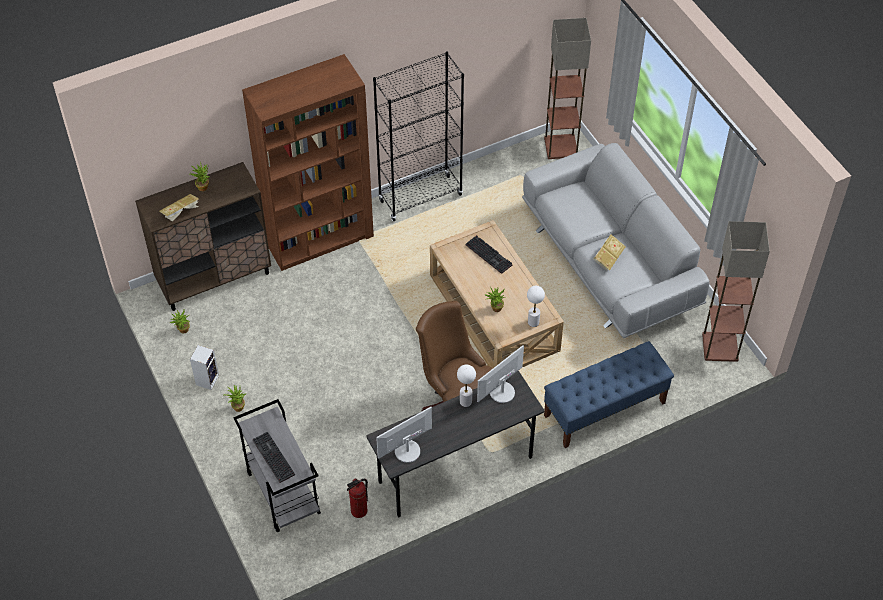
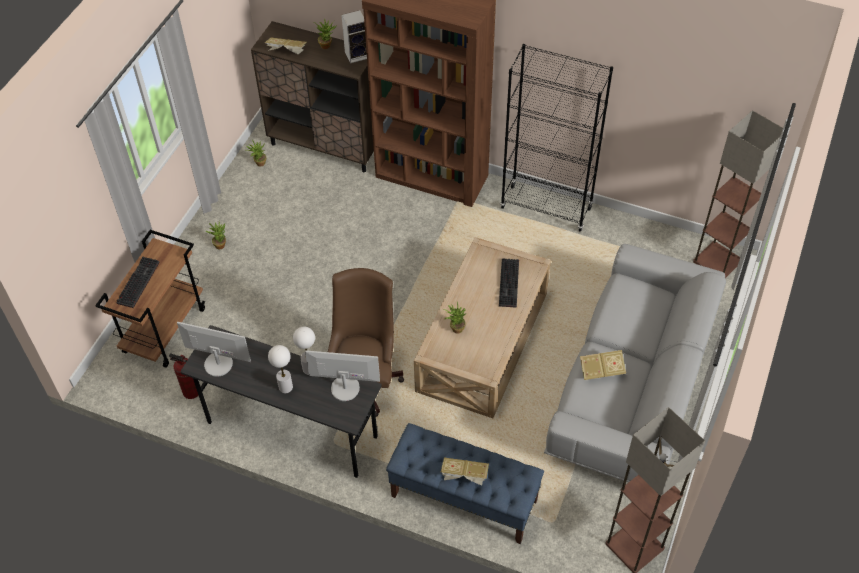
camera: 50 degrees right, 0 degrees up
speaker [190,345,219,390] -> speaker moved to [341,10,367,63]
grey cart [233,399,321,532] -> brown cart [95,230,205,368]
white table lamp [527,286,545,327] -> white table lamp moved to [268,345,293,393]
none -> book [441,457,489,486]

